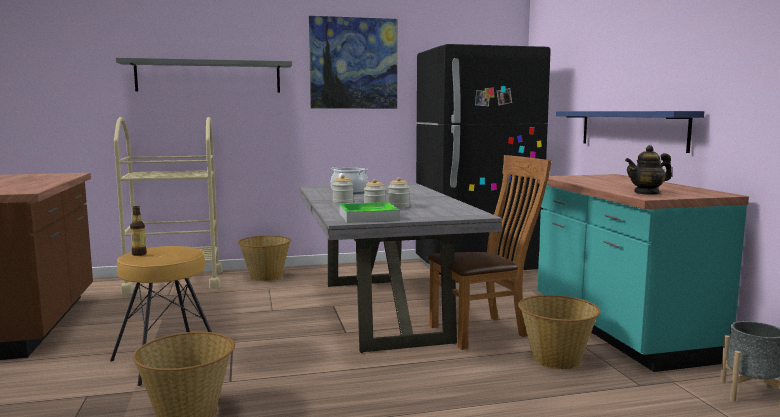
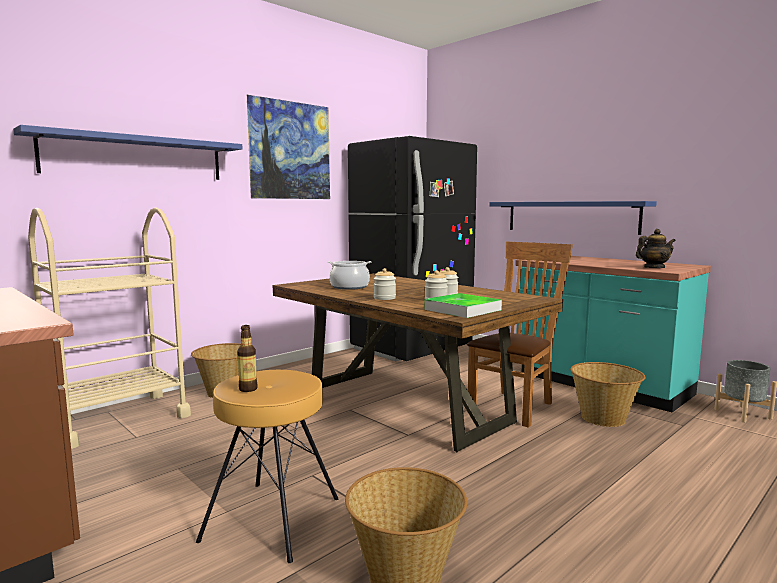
camera: 30 degrees left, 0 degrees up
grey shelf [116,58,292,93] -> blue shelf [13,125,242,180]
grey dining table [299,183,502,353] -> brown dining table [272,273,563,452]
teapot [625,145,672,195] -> teapot turned 150 degrees counterclockwise [636,229,676,268]

